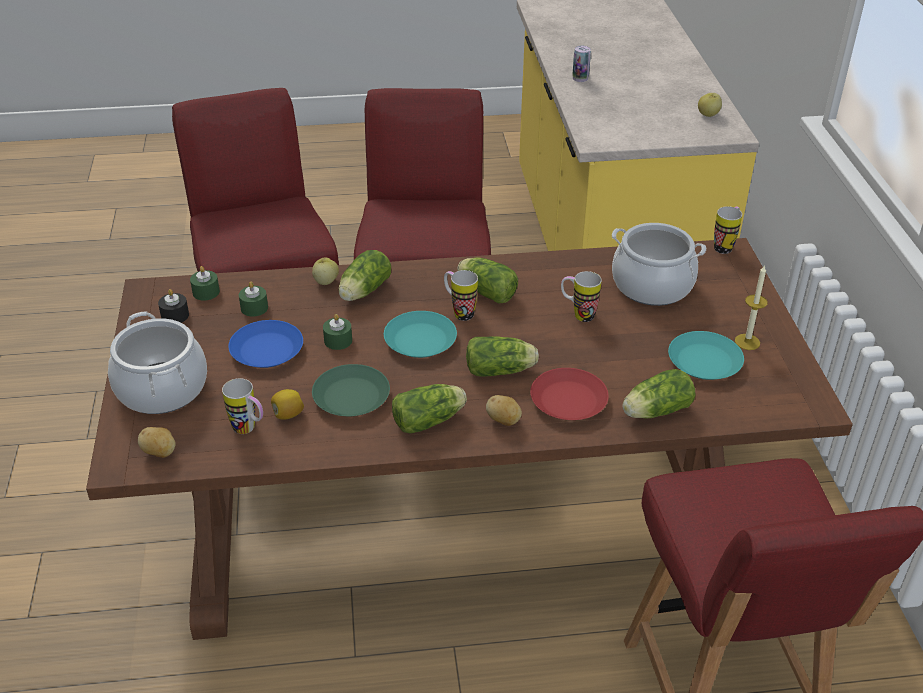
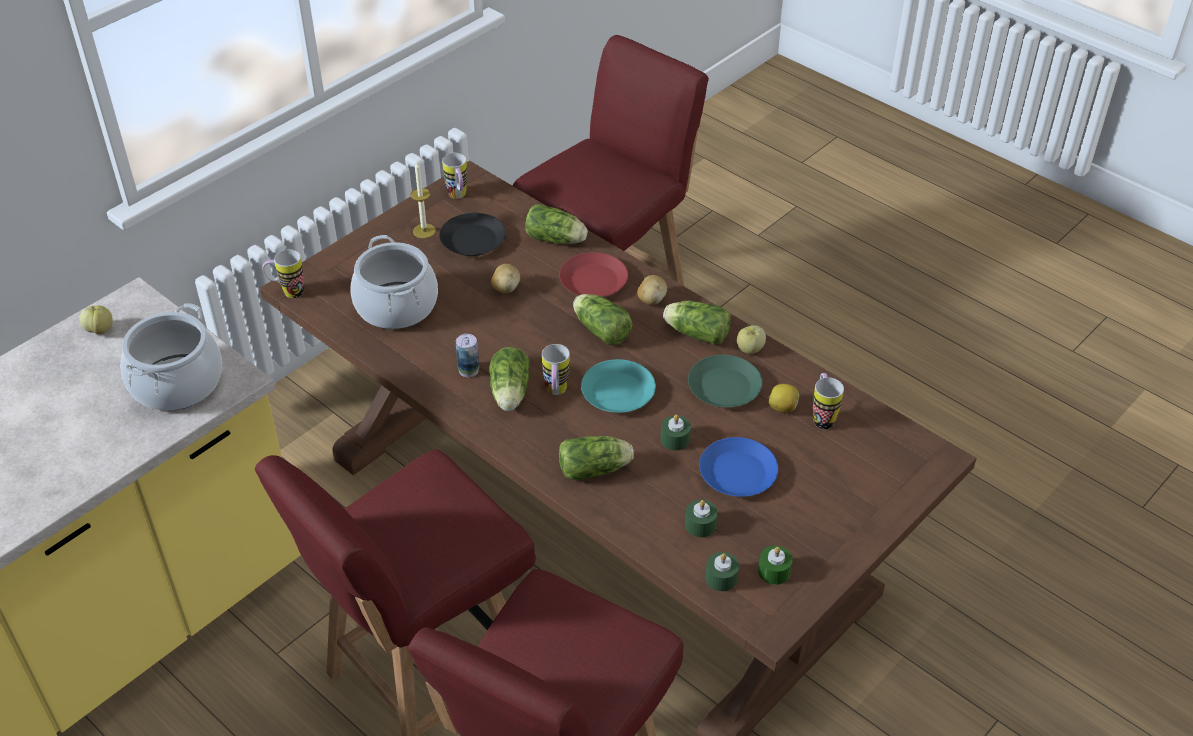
camera: 130 degrees left, 5 degrees up
cooking pot [108,312,207,414] -> cooking pot moved to [120,303,222,411]
potato [138,427,176,458] -> potato moved to [491,264,520,293]
black candle [158,289,189,323] -> green candle [758,546,793,585]
apple [312,258,339,285] -> apple moved to [737,325,766,354]
mug [561,271,602,322] -> mug moved to [442,153,467,199]
can [572,46,591,82] -> can moved to [456,334,479,377]
turquoise plate [668,331,744,380] -> black plate [439,213,506,256]

